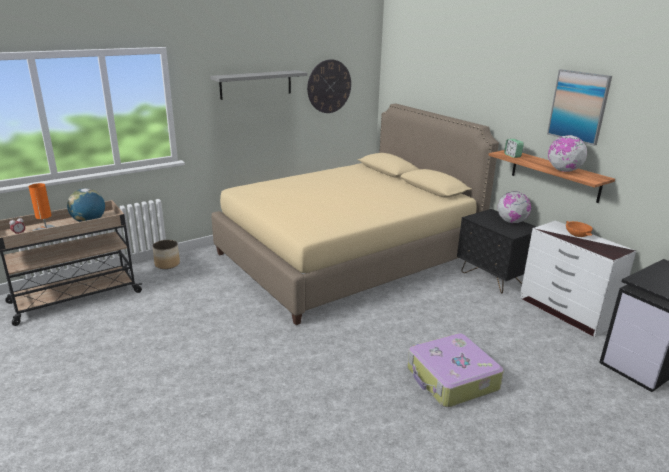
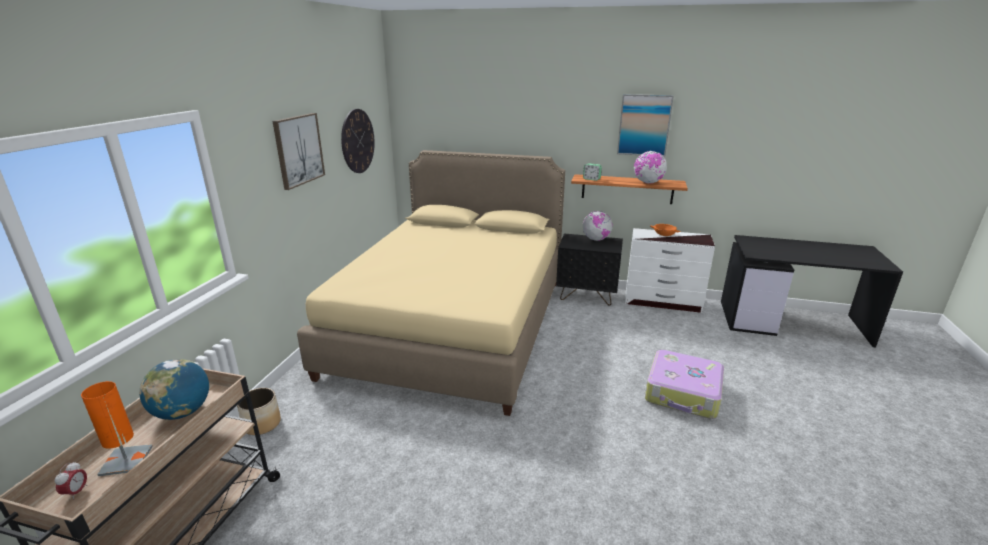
camera: 40 degrees left, 0 degrees up
grey shelf [210,70,307,100] -> picture [273,113,325,190]

